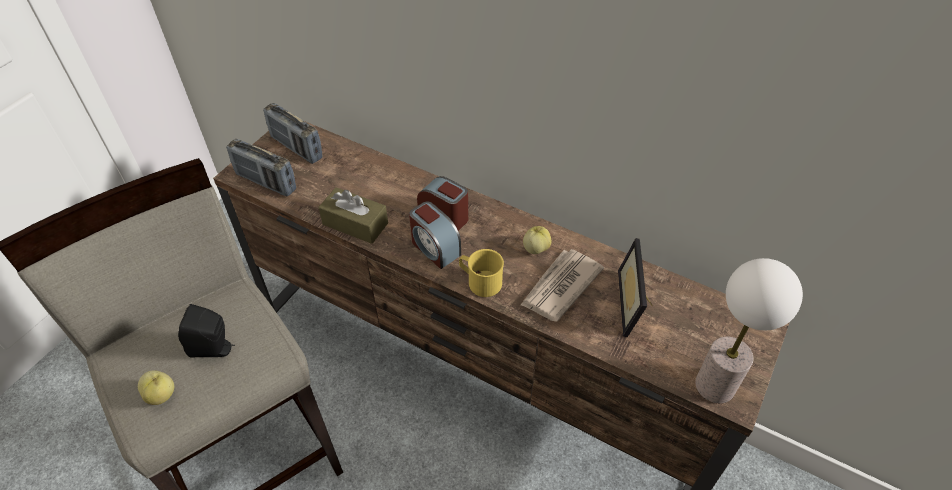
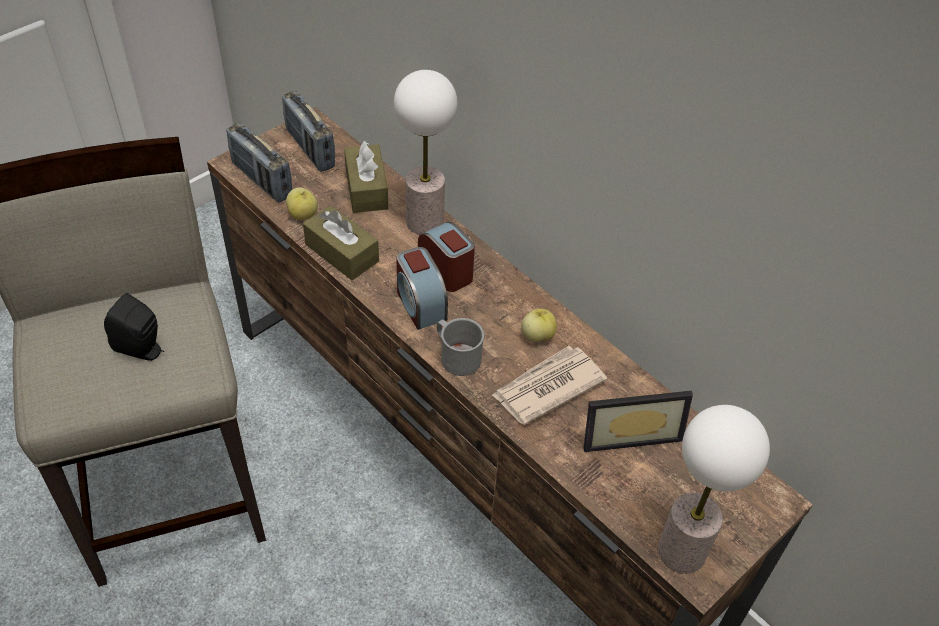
camera: 15 degrees right, 0 degrees up
apple [138,370,174,405] -> apple moved to [286,187,318,221]
yellow mug [459,249,504,297] -> grey mug [437,318,484,376]
picture frame [618,238,653,337] -> picture frame turned 120 degrees counterclockwise [583,391,693,452]
none -> brown tissue box [344,141,388,213]
none -> table lamp [394,70,458,235]

